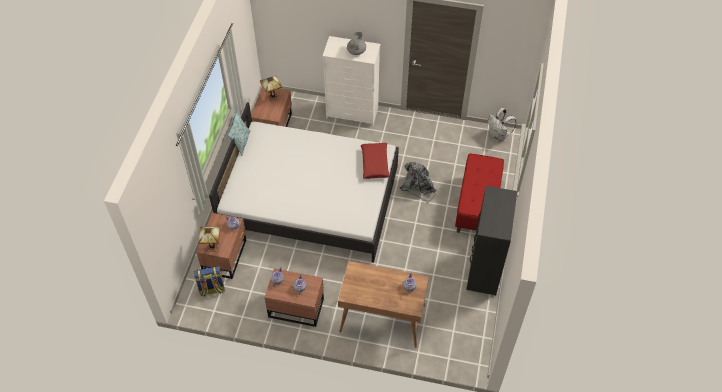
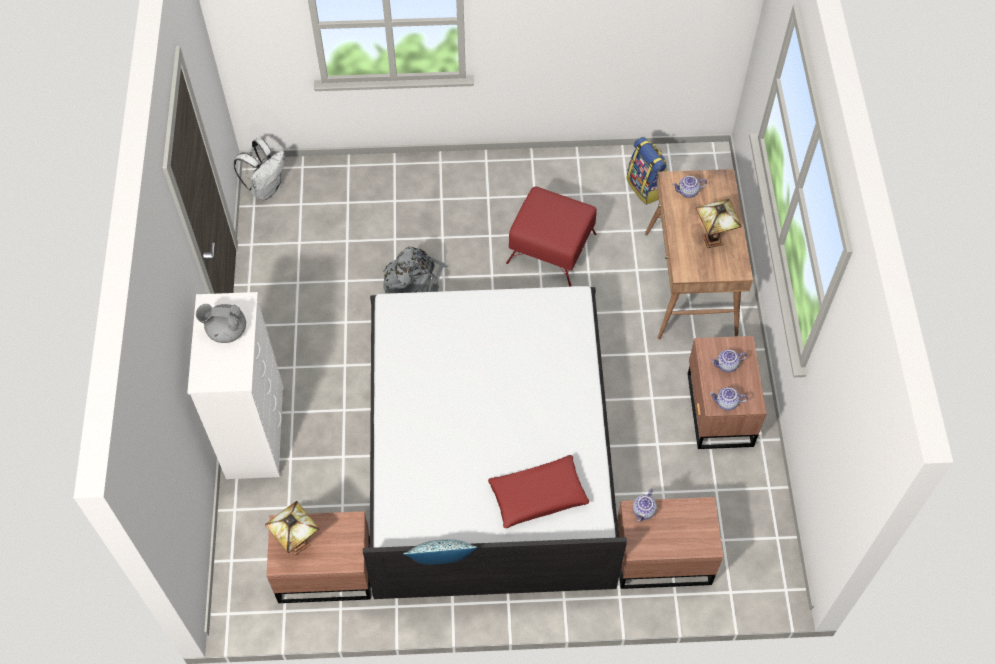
camera: 105 degrees left, 5 degrees up
backpack [194,266,225,297] -> backpack moved to [626,137,668,205]
table lamp [198,226,220,252] -> table lamp moved to [696,199,742,248]
red pillow [361,143,390,179] -> red pillow moved to [488,455,589,528]
red bench [455,153,504,233] -> none
black dresser [466,186,518,295] -> none
none -> red ottoman [506,186,597,287]

